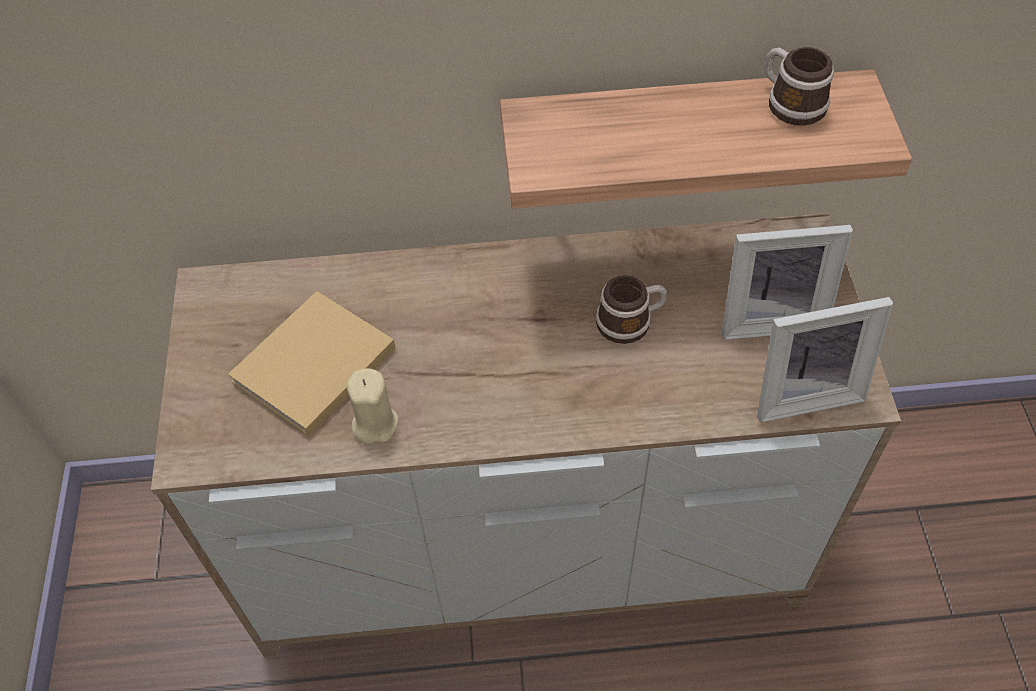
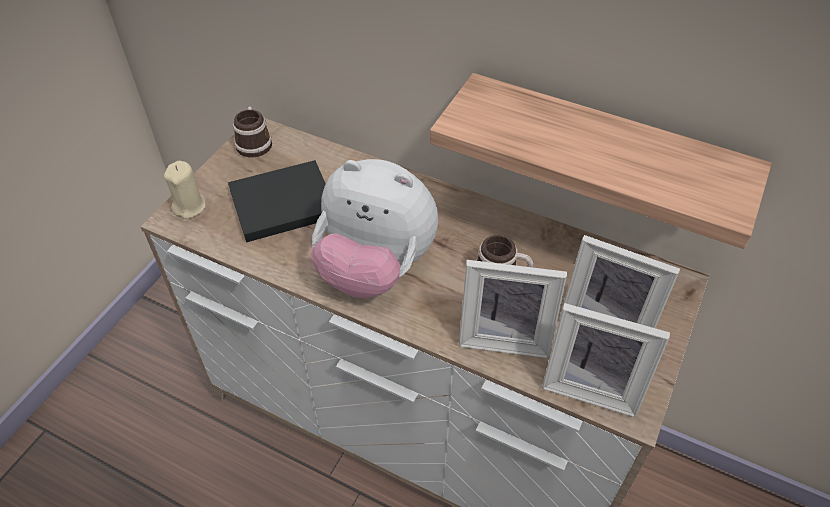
camera: 30 degrees right, 5 degrees down
beige book [228,291,396,436] -> black book [228,160,326,242]
beige candle [347,368,398,444] -> beige candle moved to [164,161,206,219]
mug [764,47,834,126] -> mug moved to [233,106,272,157]
none -> plush toy [311,159,438,298]
none -> picture frame [459,260,567,358]

